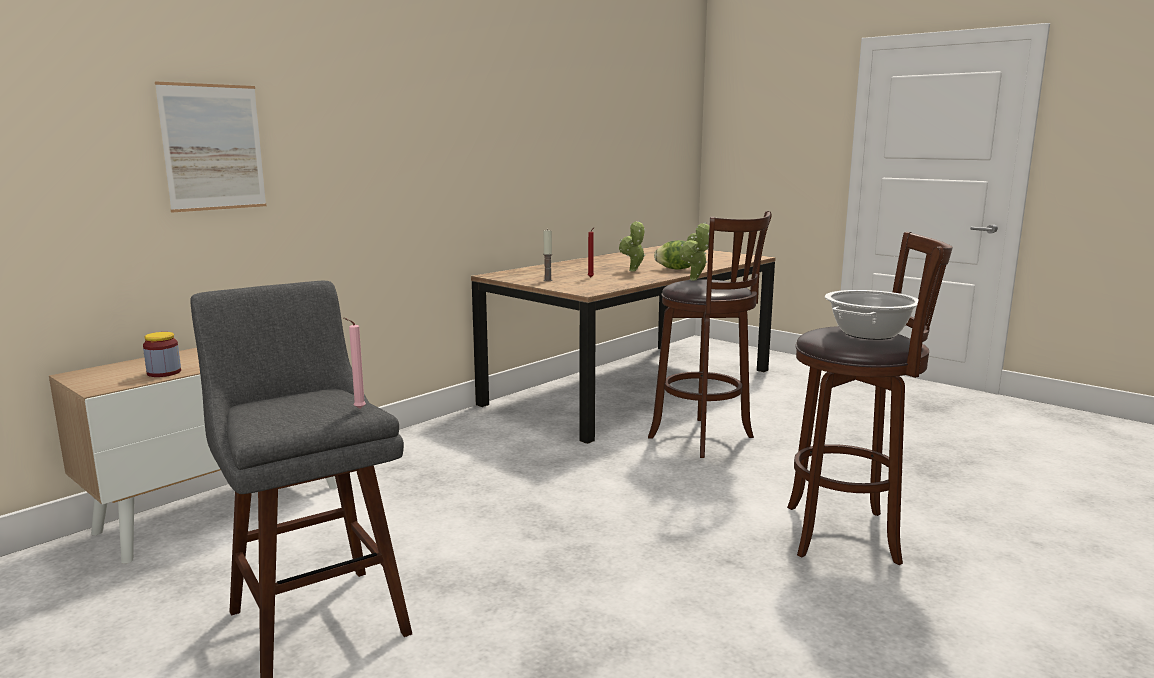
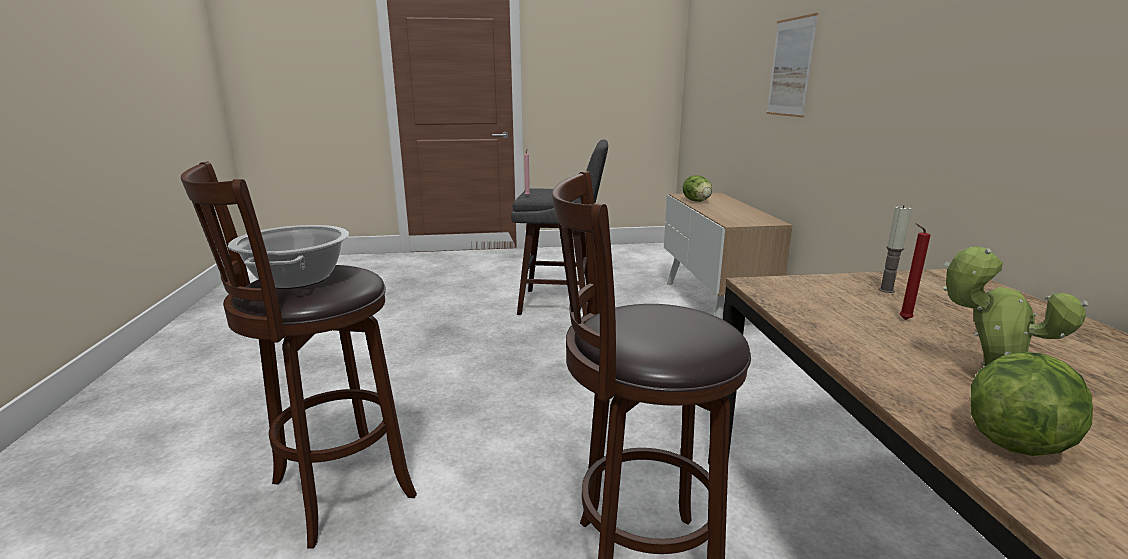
camera: 130 degrees right, 5 degrees up
jar [143,332,181,377] -> lettuce [682,175,712,202]
potted plant [679,222,709,281] -> none

